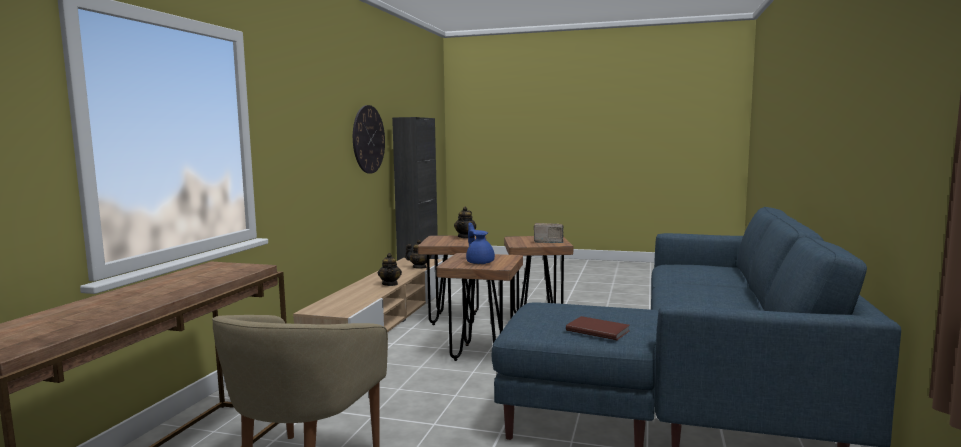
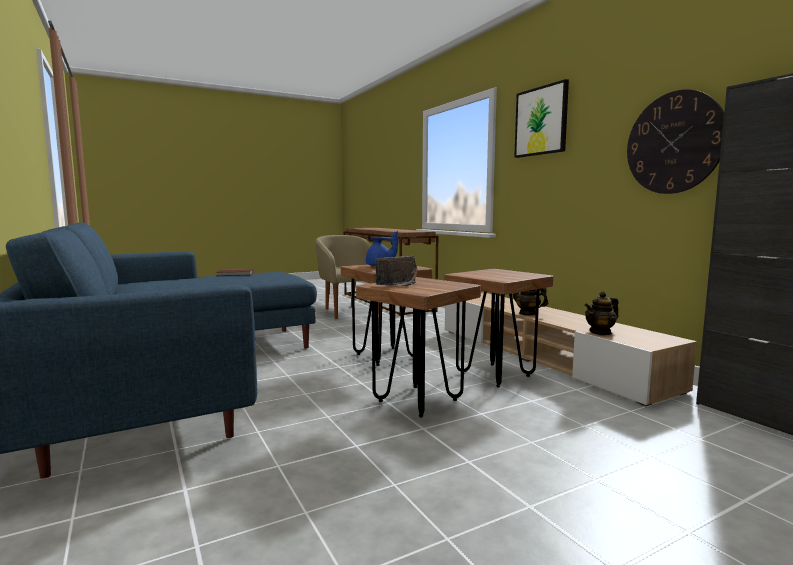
camera: 135 degrees right, 0 degrees up
teapot [454,207,477,238] -> none
none -> picture [514,79,569,158]

